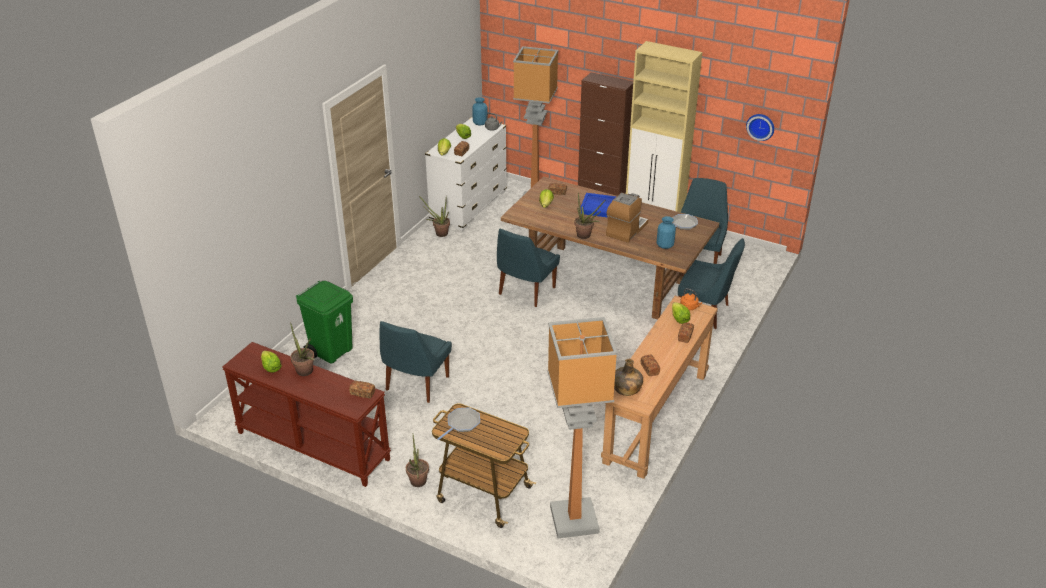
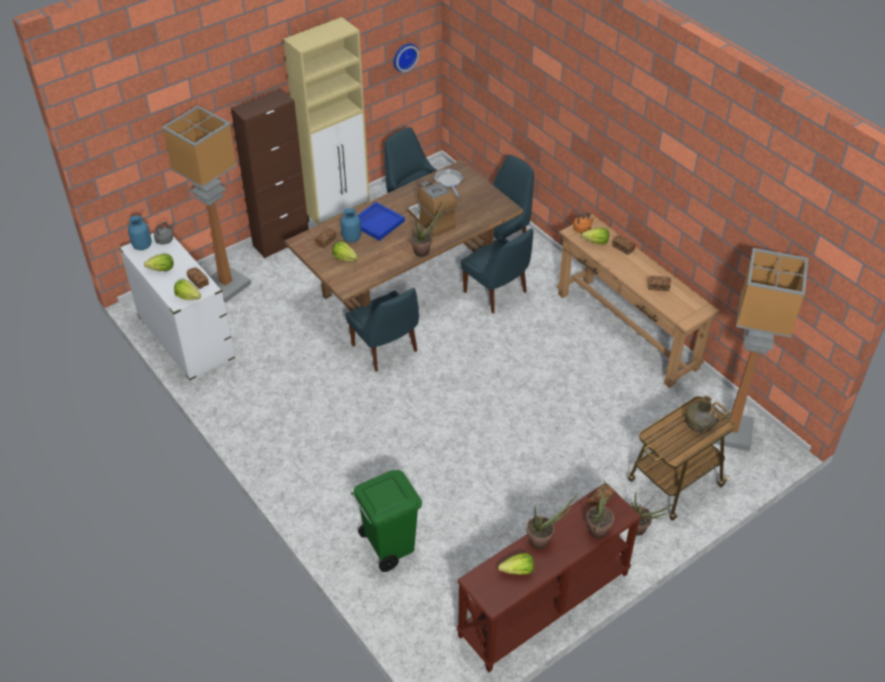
camera: 65 degrees left, 10 degrees up
blue chair [379,321,452,403] -> blue chair moved to [461,228,533,314]
potted plant [419,196,450,237] -> potted plant moved to [586,481,614,538]
frying pan [437,407,480,440] -> none
green bottle [614,359,643,396] -> green bottle moved to [685,396,719,433]
blue vase [657,216,676,249] -> blue vase moved to [341,208,361,242]

